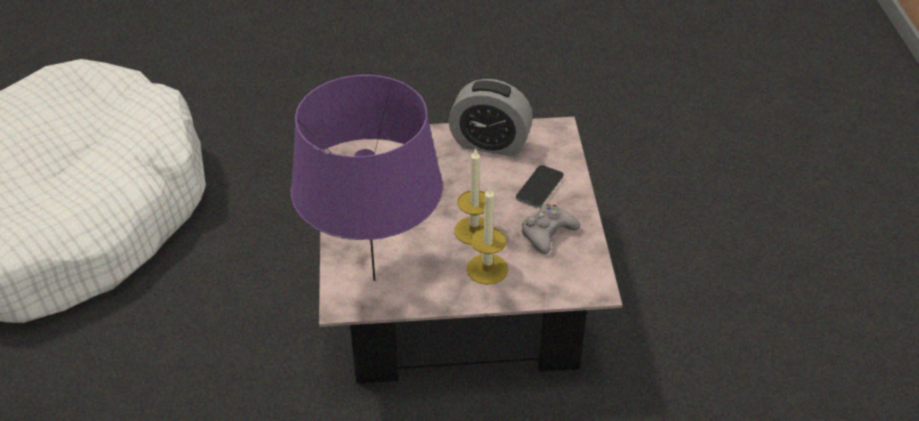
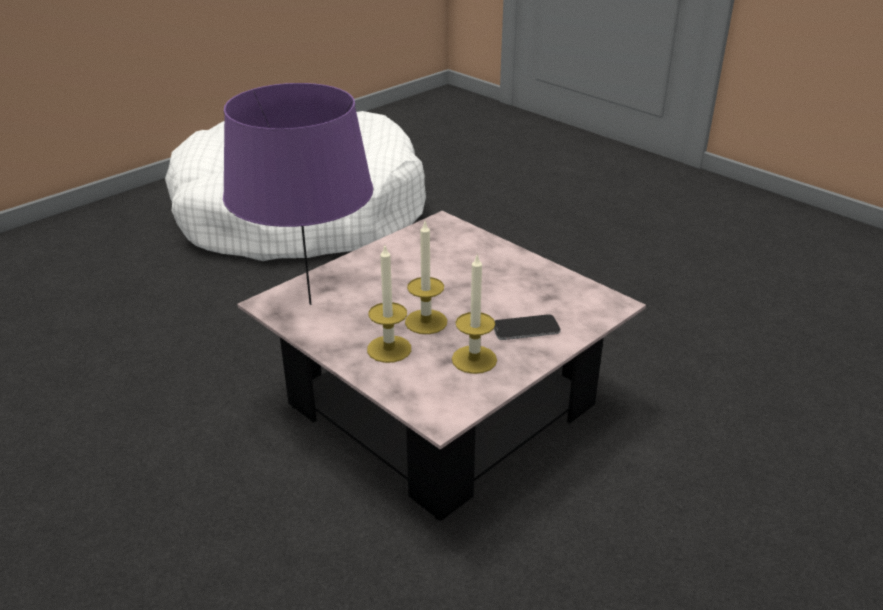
camera: 50 degrees right, 10 degrees down
alarm clock [448,79,533,156] -> none
grey game controller [521,204,580,255] -> candle [452,253,497,374]

